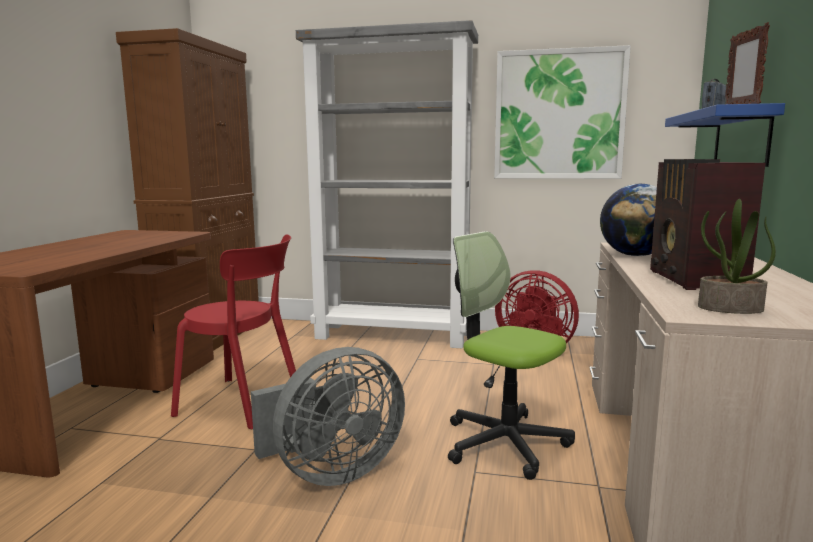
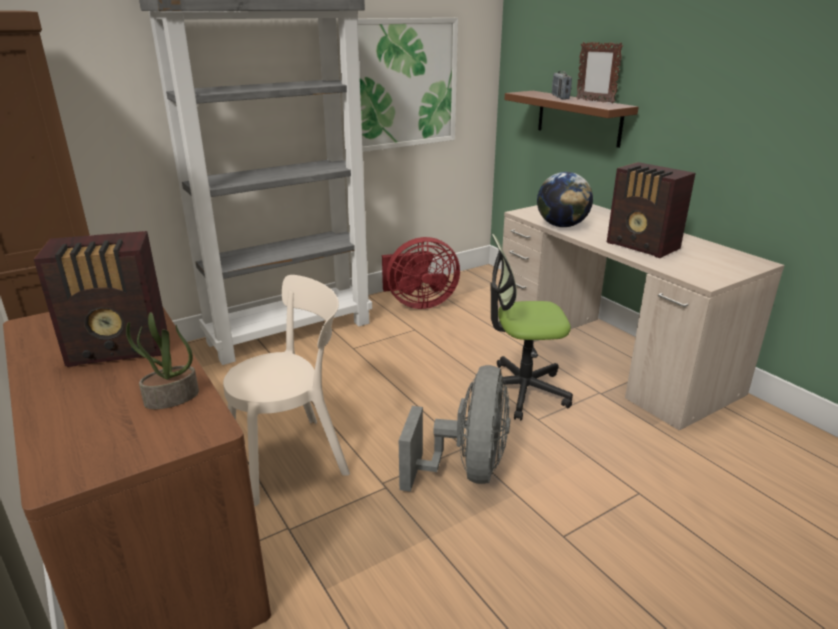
camera: 45 degrees left, 15 degrees up
red chair [171,235,296,429] -> beige chair [223,275,350,506]
blue shelf [665,103,785,167] -> brown shelf [505,91,639,148]
potted plant [698,199,776,314] -> potted plant moved to [126,312,199,409]
none -> radio [34,231,167,367]

